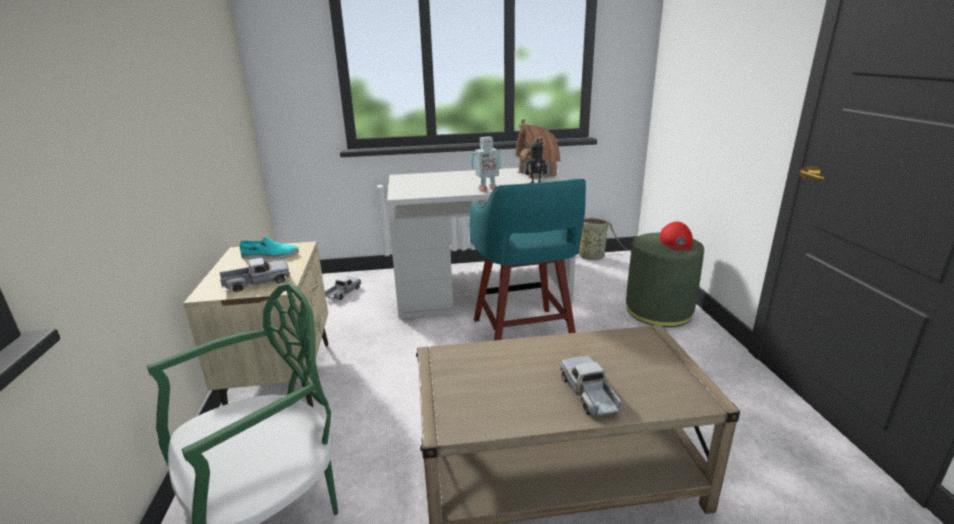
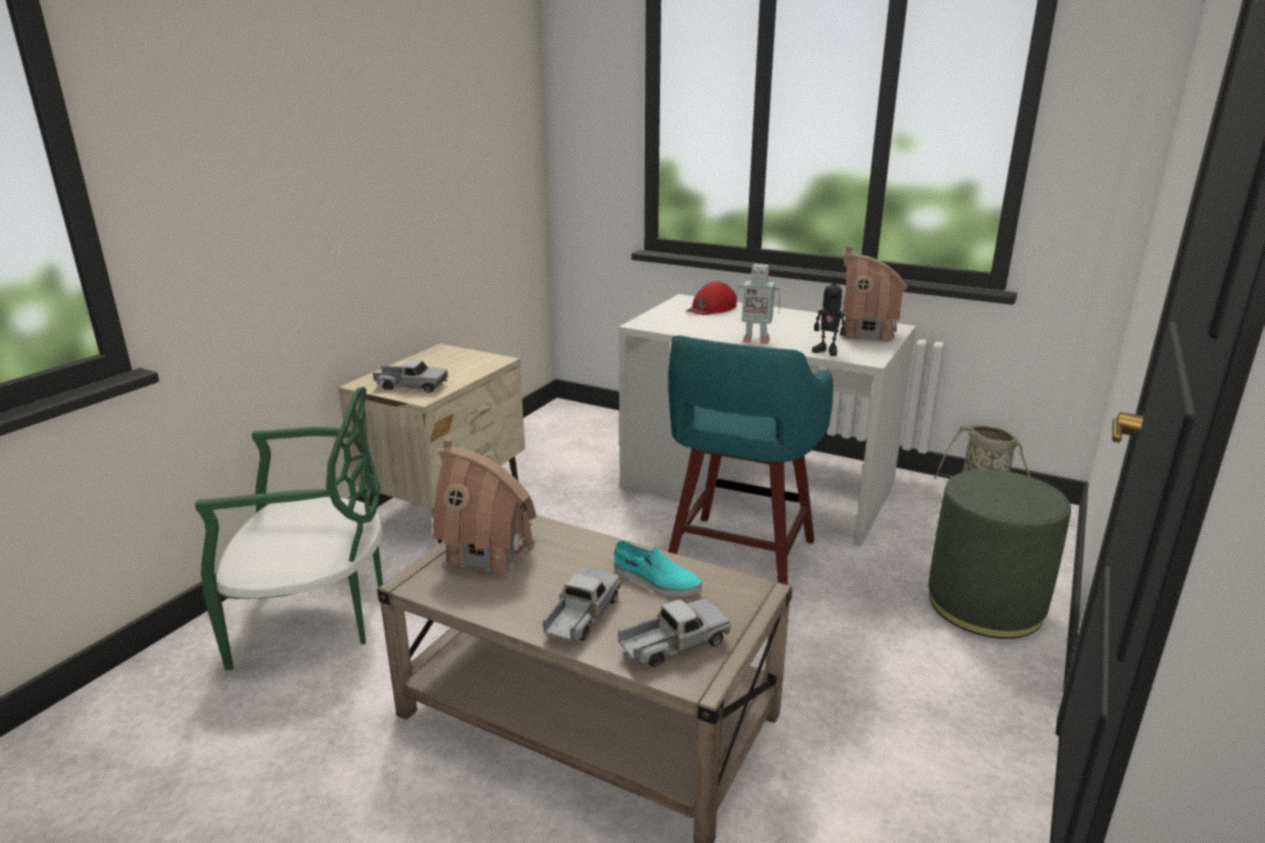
camera: 35 degrees right, 0 degrees up
turquoise shoe [240,237,299,259] -> turquoise shoe moved to [614,541,702,597]
toy truck [325,277,361,300] -> toy truck moved to [618,599,731,667]
red cap [660,222,693,251] -> red cap moved to [686,281,737,315]
none -> toy house [433,437,537,575]

